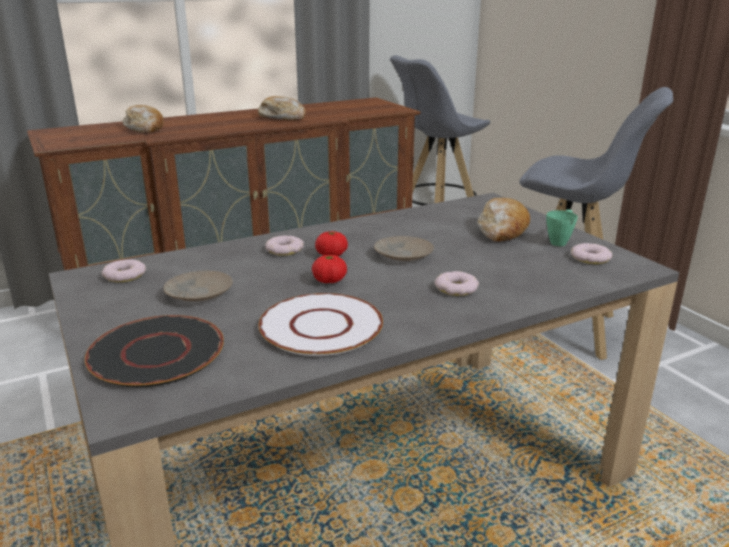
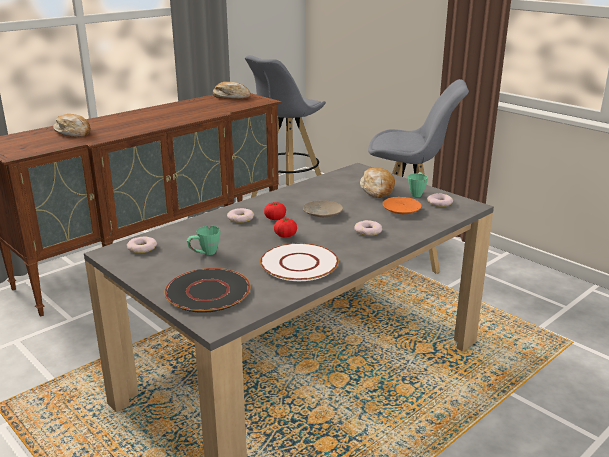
camera: 15 degrees left, 0 degrees up
beige plate [163,271,233,301] -> green mug [187,226,220,255]
bread [258,96,306,120] -> bread moved to [213,82,250,99]
none -> orange plate [383,197,422,214]

